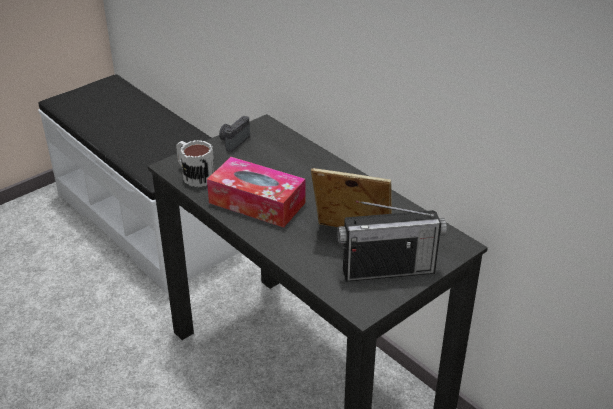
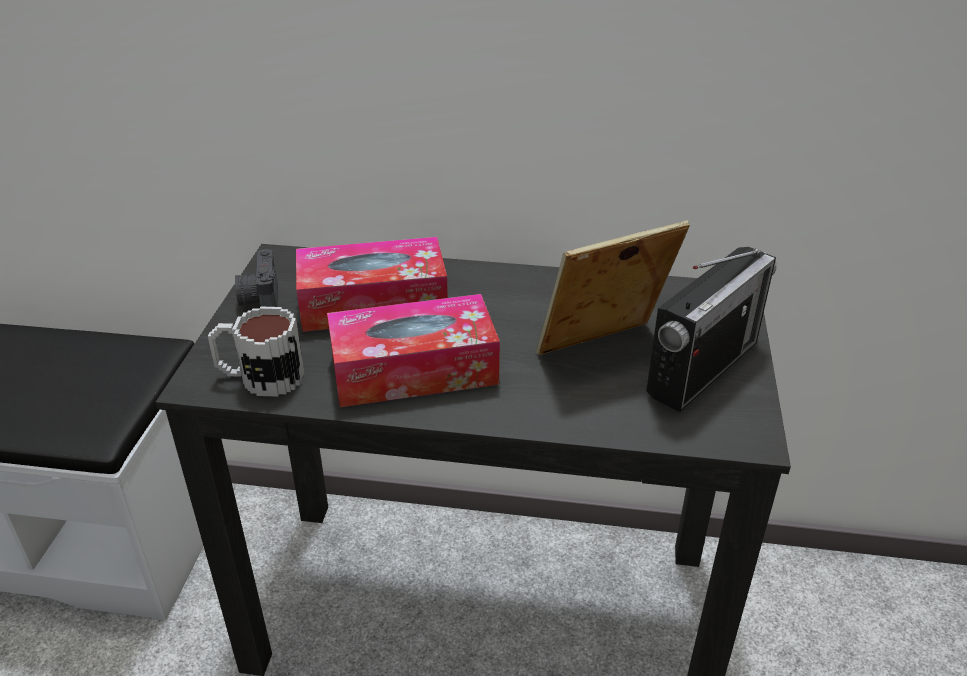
camera: 40 degrees left, 0 degrees up
none -> tissue box [296,237,448,332]

